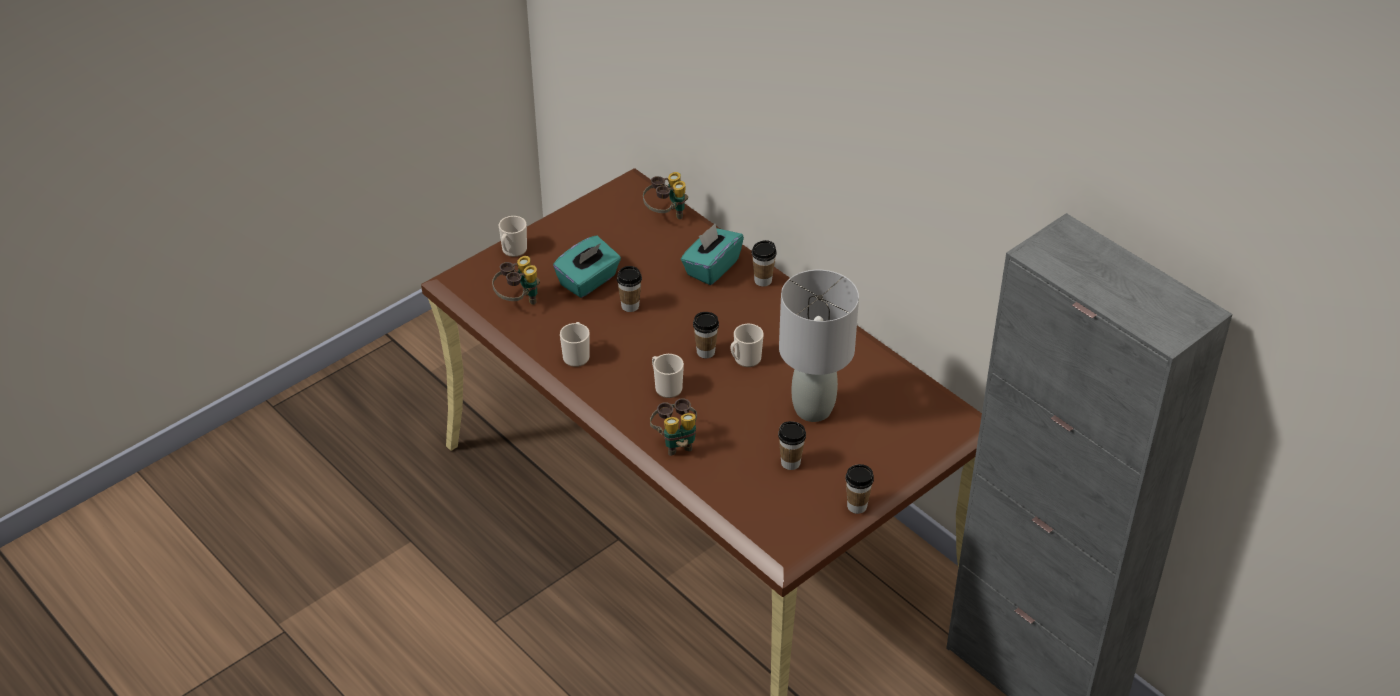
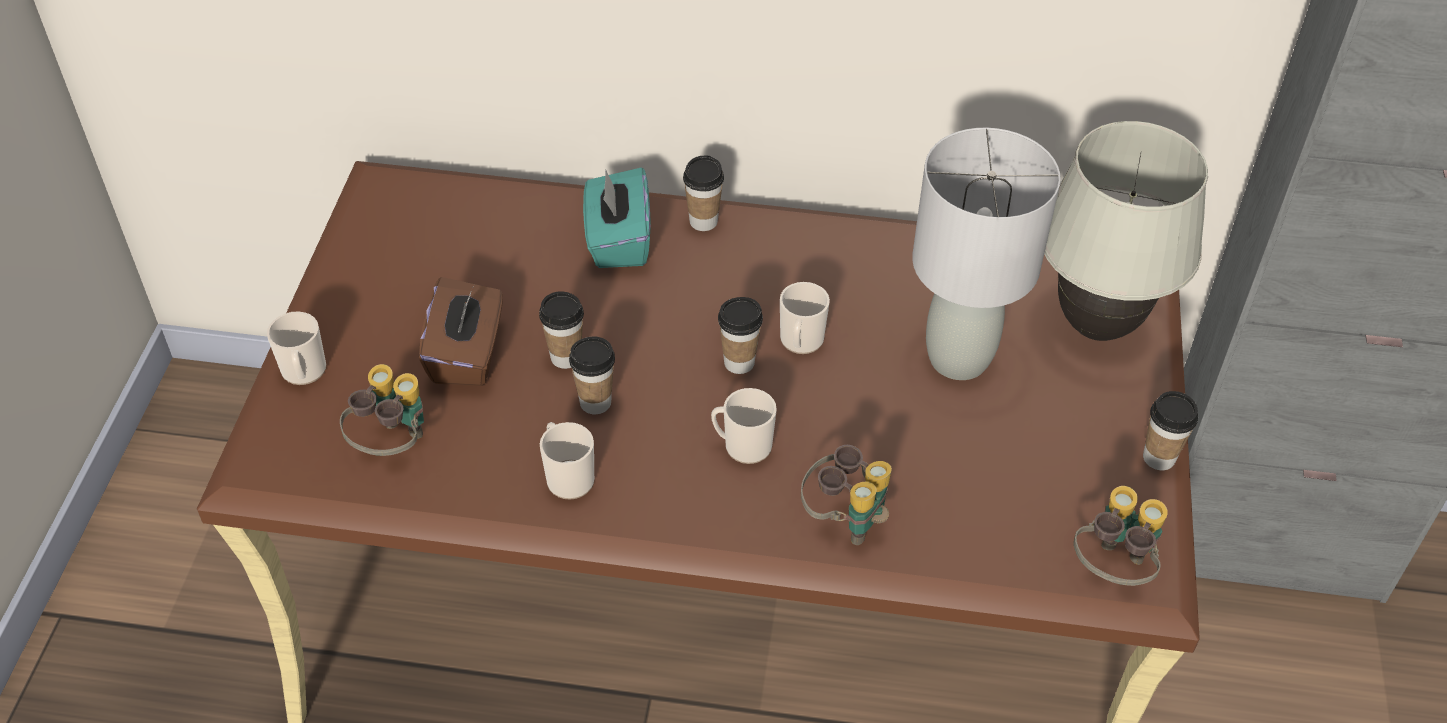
camera: 40 degrees left, 5 degrees up
turquoise tissue box [553,236,621,298] -> brown tissue box [419,277,503,386]
binoculars [643,172,688,219] -> binoculars moved to [1074,486,1168,586]
cup [778,421,806,470] -> cup moved to [569,337,615,414]
none -> white table lamp [1044,121,1208,341]

